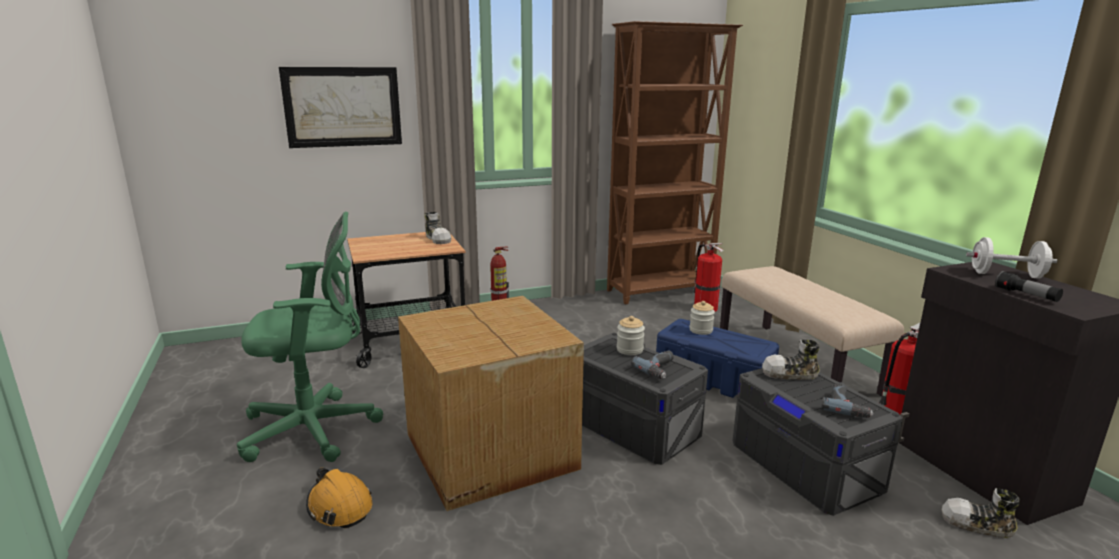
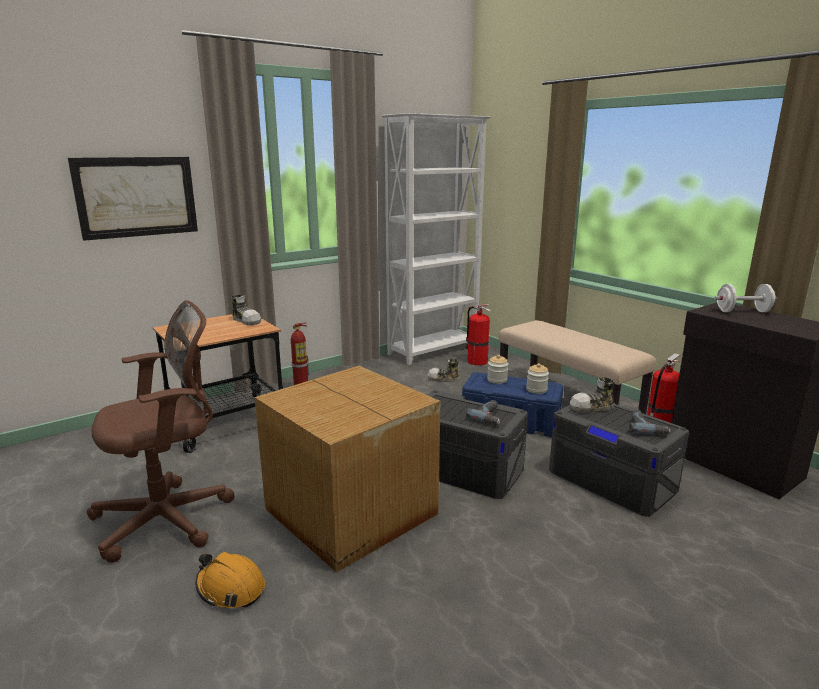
camera: 15 degrees left, 0 degrees up
green office chair [237,212,383,462] -> brown office chair [87,300,235,563]
brown bookcase [607,21,743,304] -> white bookcase [381,113,491,365]
jar [617,316,645,355] -> jar moved to [526,363,549,394]
shoe [942,488,1020,538] -> shoe moved to [427,359,460,382]
flashlight [995,271,1063,302] -> none

